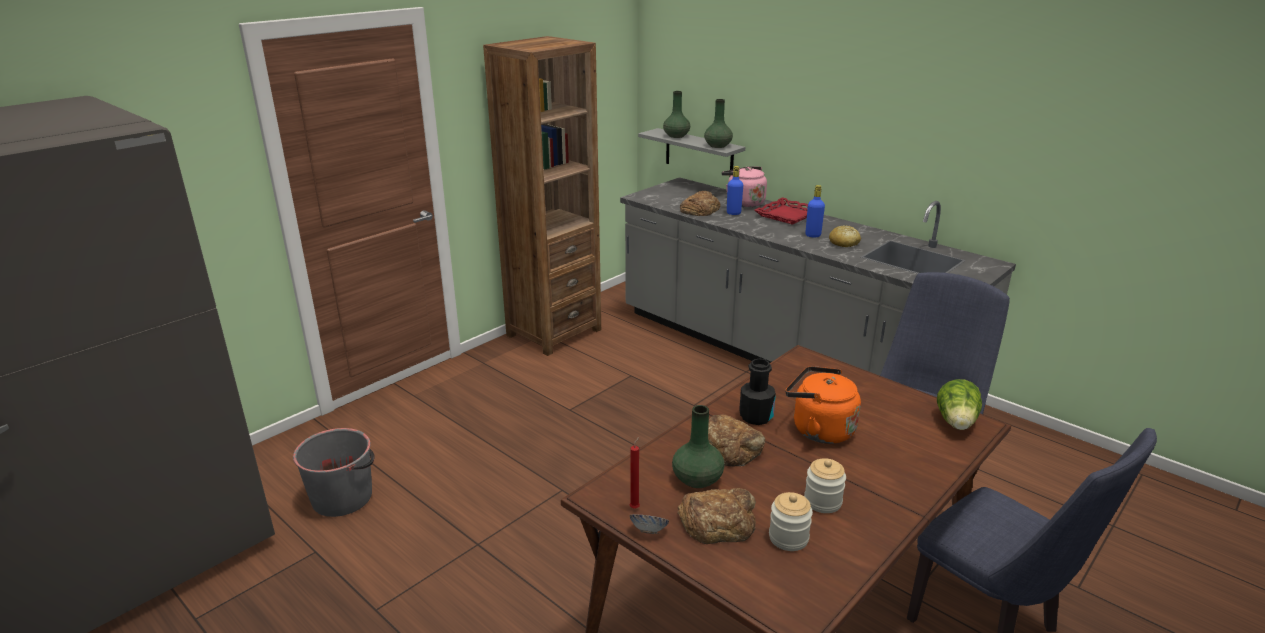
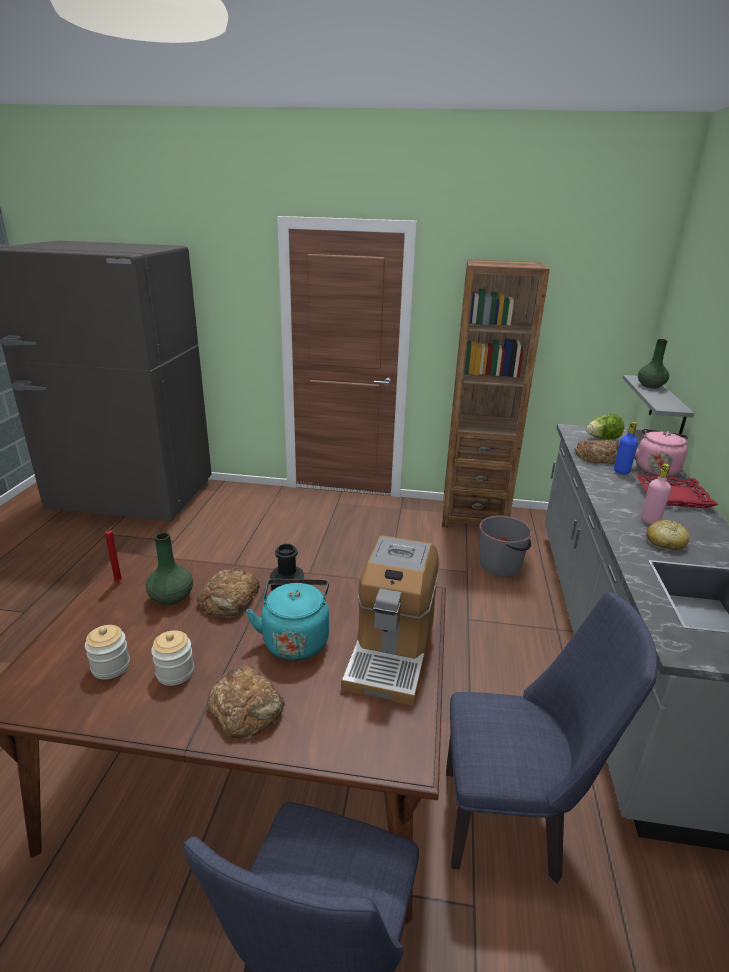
camera: 55 degrees right, 0 degrees up
grey bucket [293,428,375,517] -> grey bucket moved to [480,515,532,576]
bowl [630,514,669,534] -> none
bread [678,488,756,544] -> bread moved to [207,665,285,738]
green vase [704,99,733,148] -> none
orange kettle [786,366,861,444] -> turquoise kettle [246,579,329,661]
blue bottle [805,185,825,237] -> pink bottle [641,464,671,524]
lettuce [937,379,982,430] -> lettuce moved to [586,414,624,439]
none -> coffee machine [341,535,439,706]

